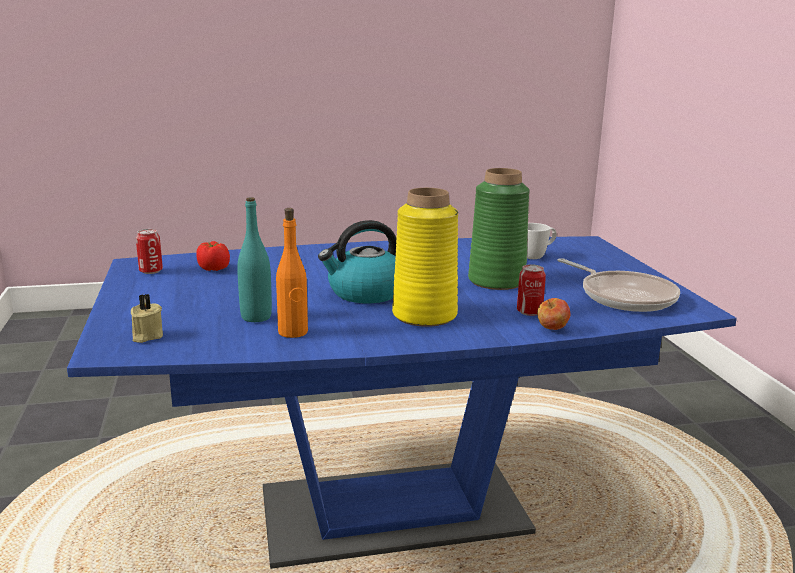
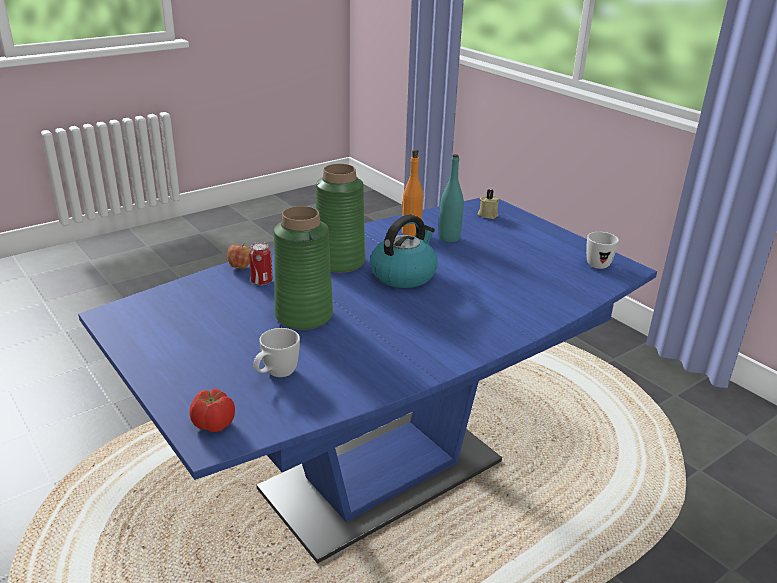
camera: 155 degrees right, 10 degrees up
can [136,229,163,274] -> white mug [586,232,619,269]
tomato [196,241,230,271] -> tomato moved to [189,389,235,432]
yellow vase [392,188,458,327] -> green vase [316,164,366,273]
frying pan [558,258,680,312] -> none

